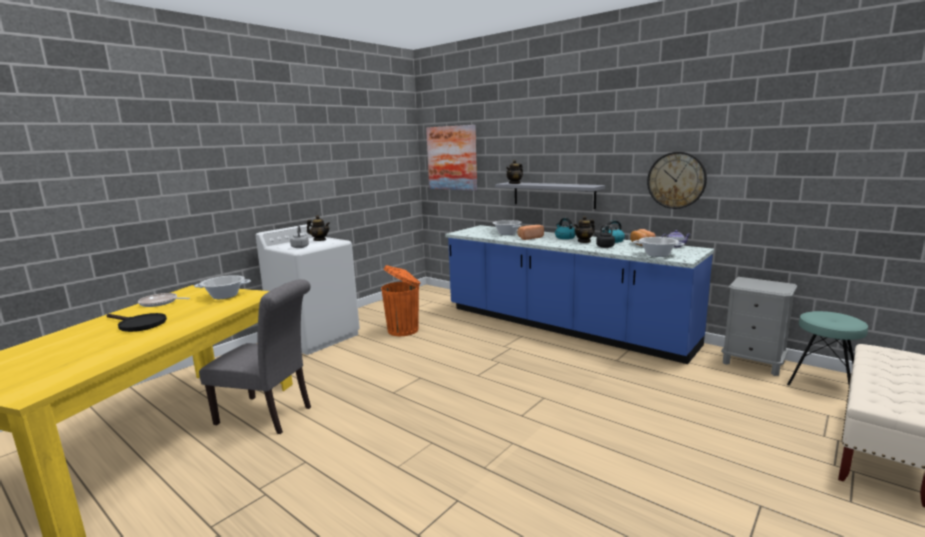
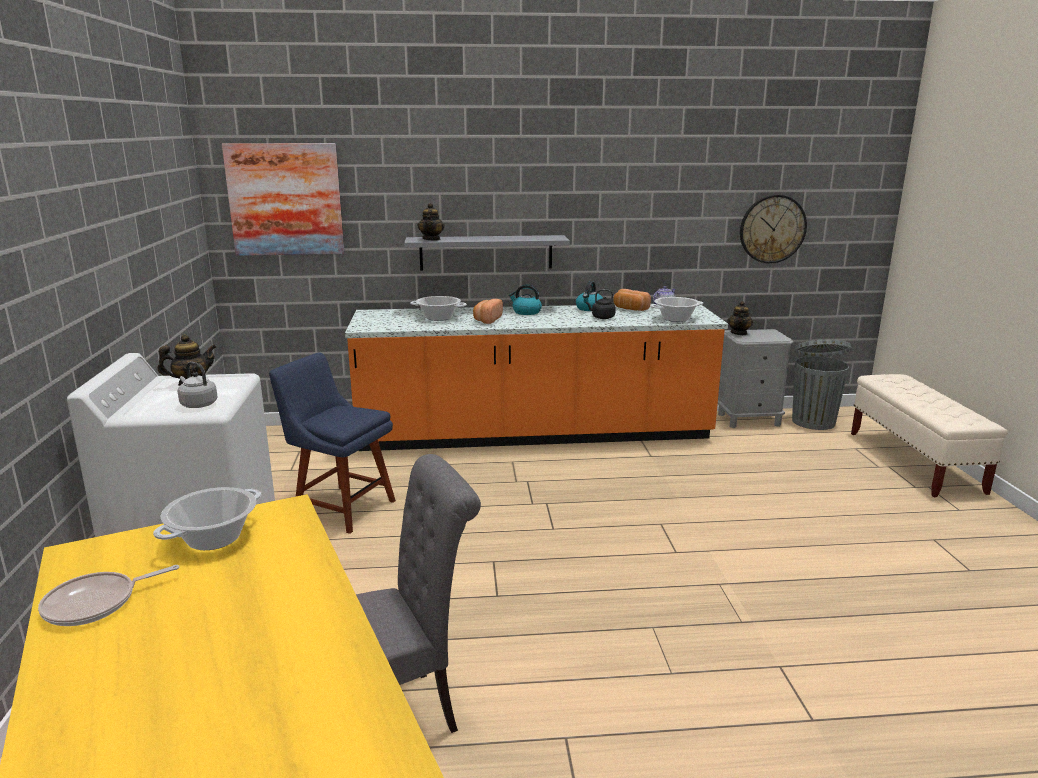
camera: 45 degrees left, 5 degrees up
black frying pan [107,313,167,332] -> none
orange trash can [381,265,420,336] -> blue chair [269,353,396,534]
blue counter [445,225,714,364] -> orange counter [345,304,728,451]
teapot [574,216,595,243] -> teapot moved to [727,301,753,335]
wall clock [647,152,707,209] -> wall clock moved to [740,195,807,264]
turquoise stool [787,311,868,385] -> grey trash can [792,339,852,430]

